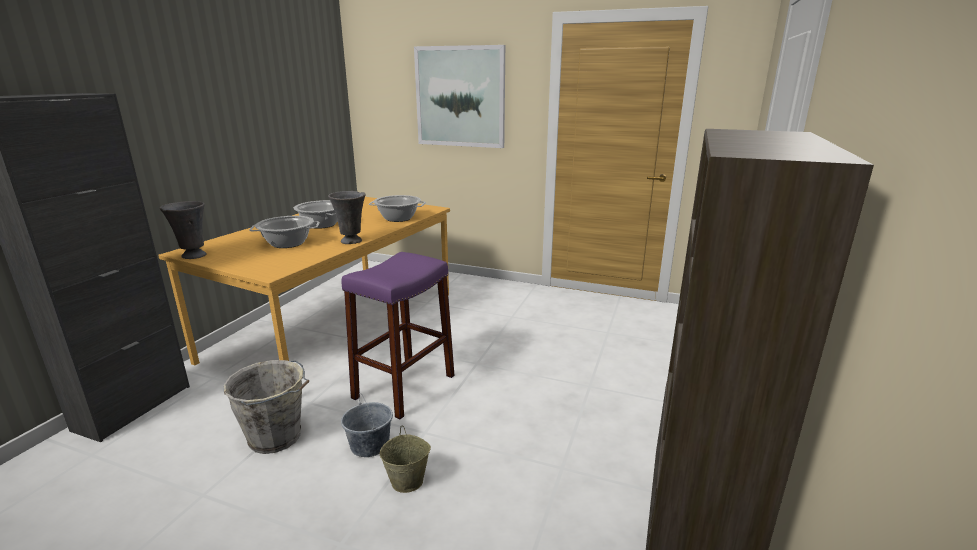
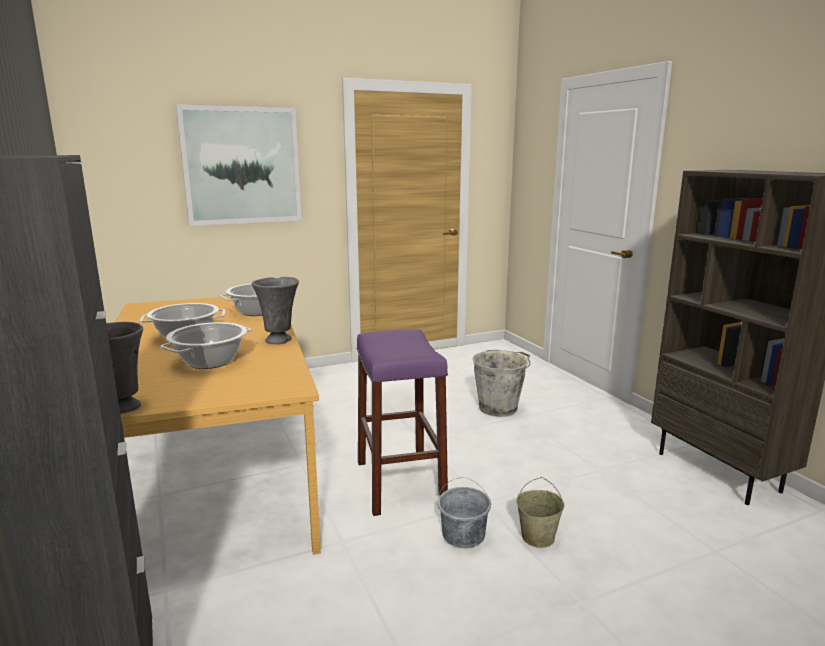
camera: 45 degrees left, 5 degrees down
grey bucket [223,360,309,454] -> grey bucket moved to [472,350,530,417]

